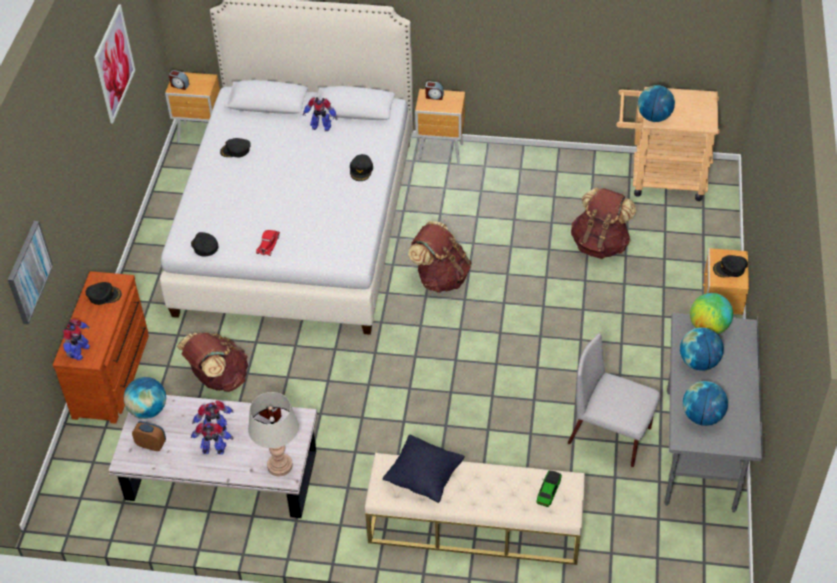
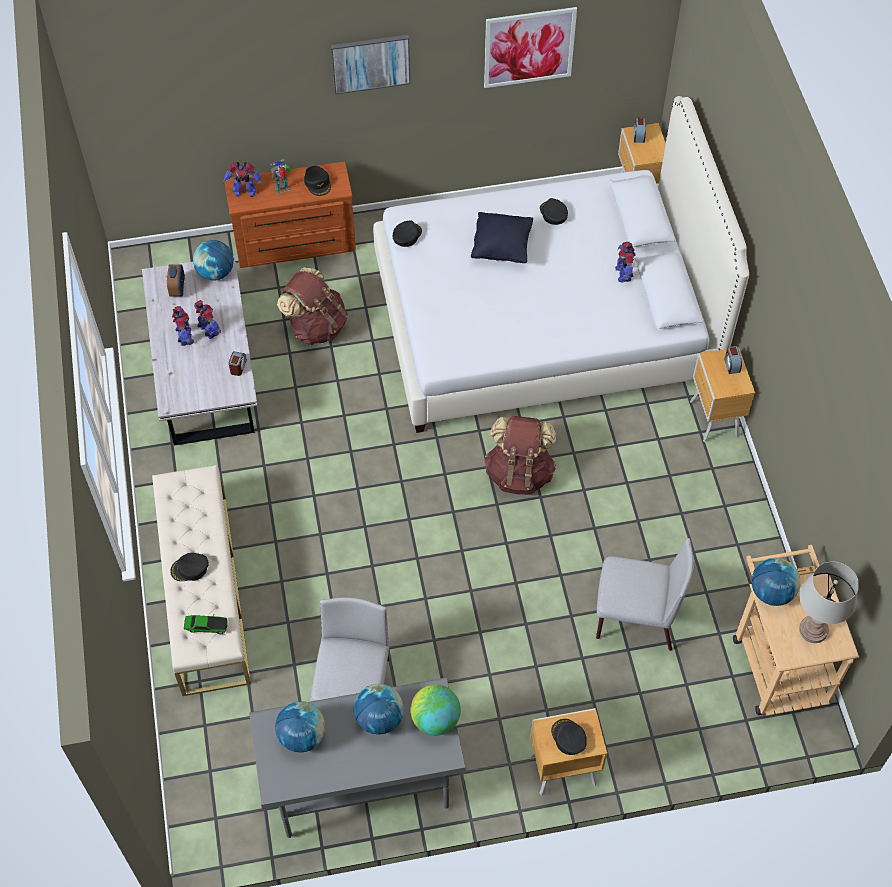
camera: 70 degrees right, 10 degrees up
picture [8,221,53,324] -> picture moved to [331,35,410,95]
grey table lamp [248,392,299,476] -> grey table lamp moved to [799,562,859,643]
red toy car [256,230,280,256] -> none
black cap [350,154,373,181] -> black cap moved to [170,553,209,581]
black pillow [383,435,464,503] -> black pillow moved to [471,212,533,263]
brown backpack [571,187,636,259] -> grey chair [596,538,694,651]
none -> toy robot [270,159,291,194]

